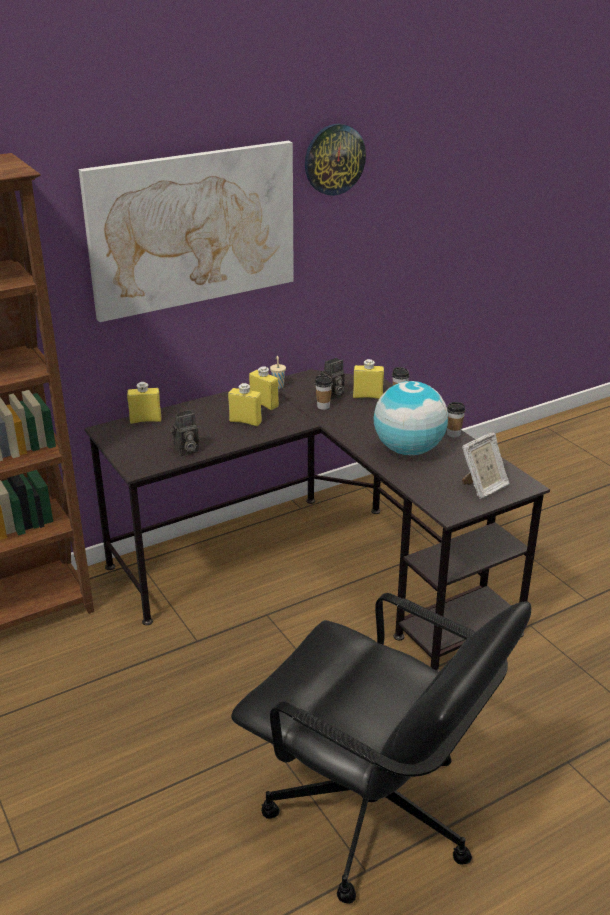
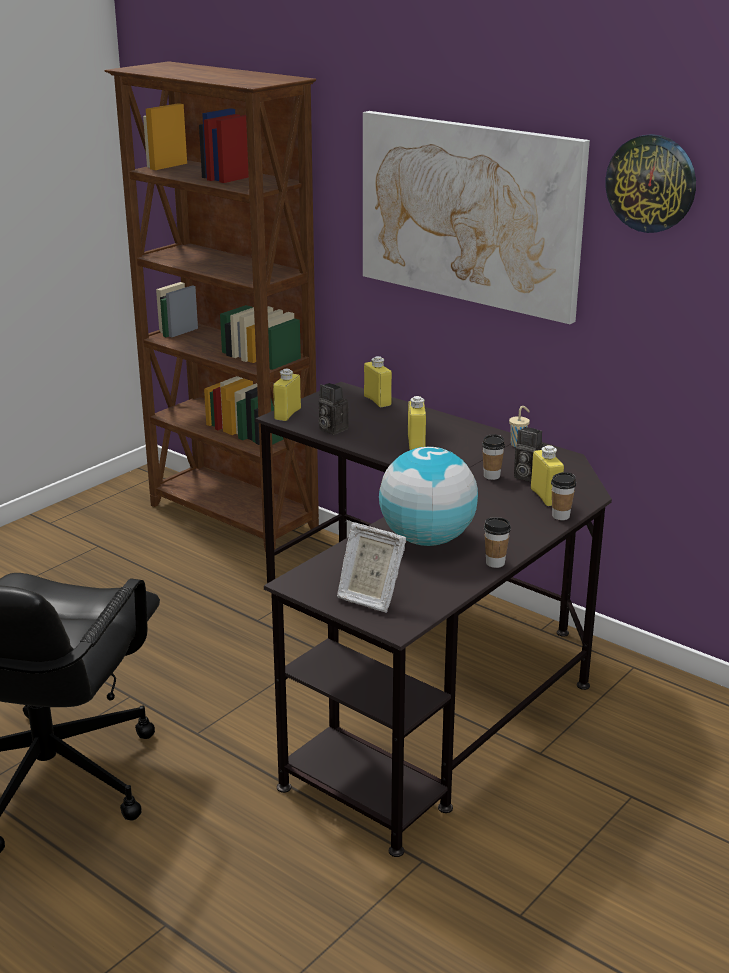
camera: 70 degrees right, 5 degrees down
yellow bottle [249,366,279,410] -> yellow bottle moved to [273,369,301,421]

